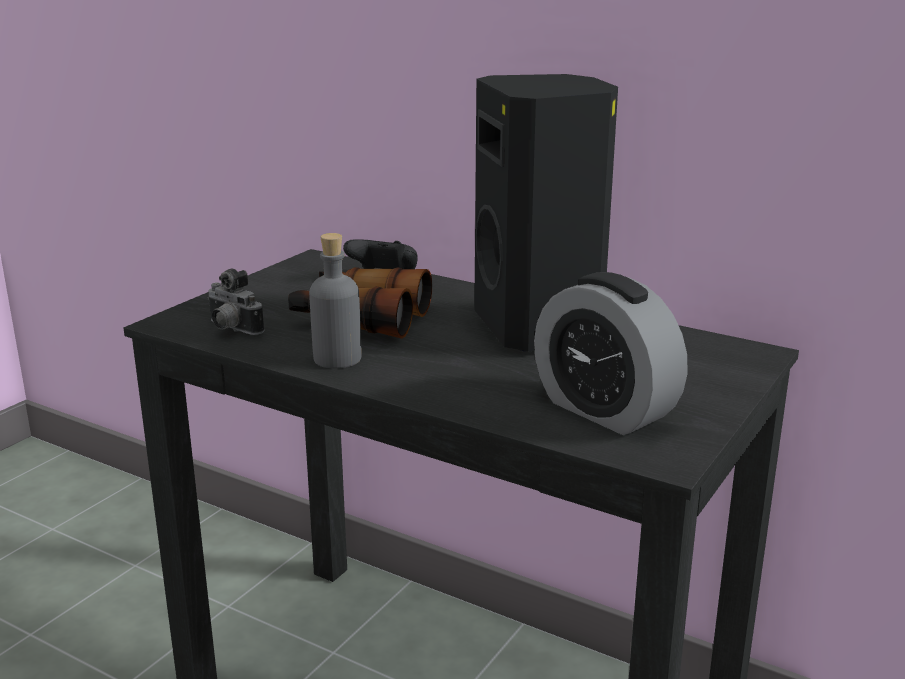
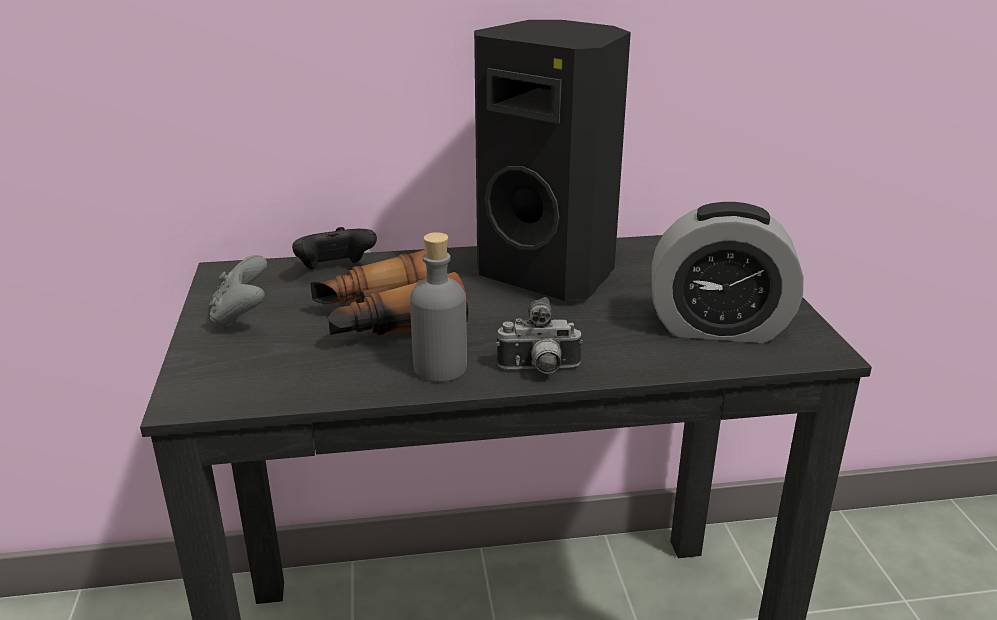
camera: 40 degrees left, 5 degrees up
camera [208,268,264,335] -> camera moved to [496,297,583,373]
none -> grey game controller [209,255,267,330]

